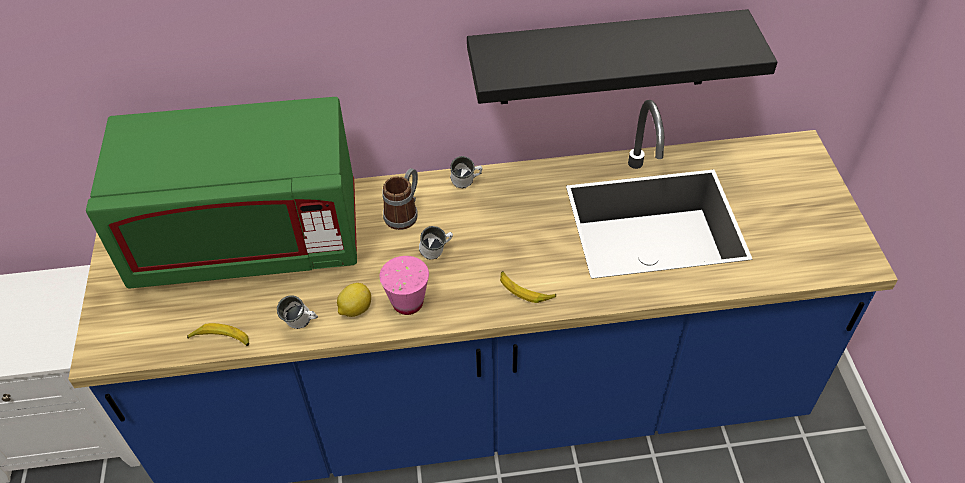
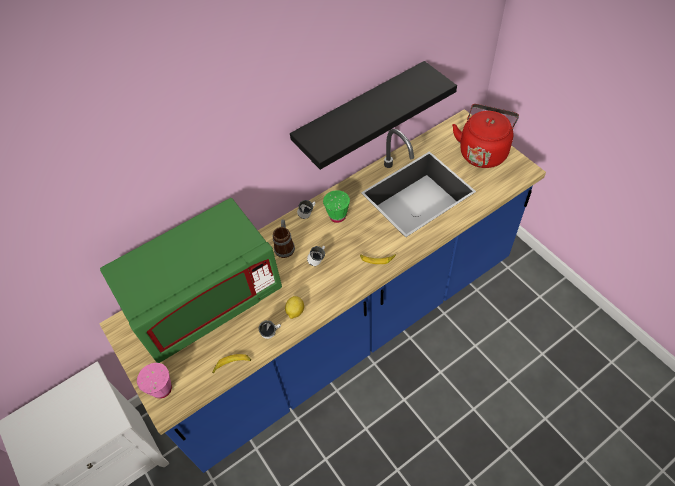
camera: 25 degrees left, 5 degrees up
pink cup [379,256,429,315] -> pink cup moved to [137,363,172,399]
none -> green cup [323,190,350,223]
none -> red kettle [452,104,519,168]

